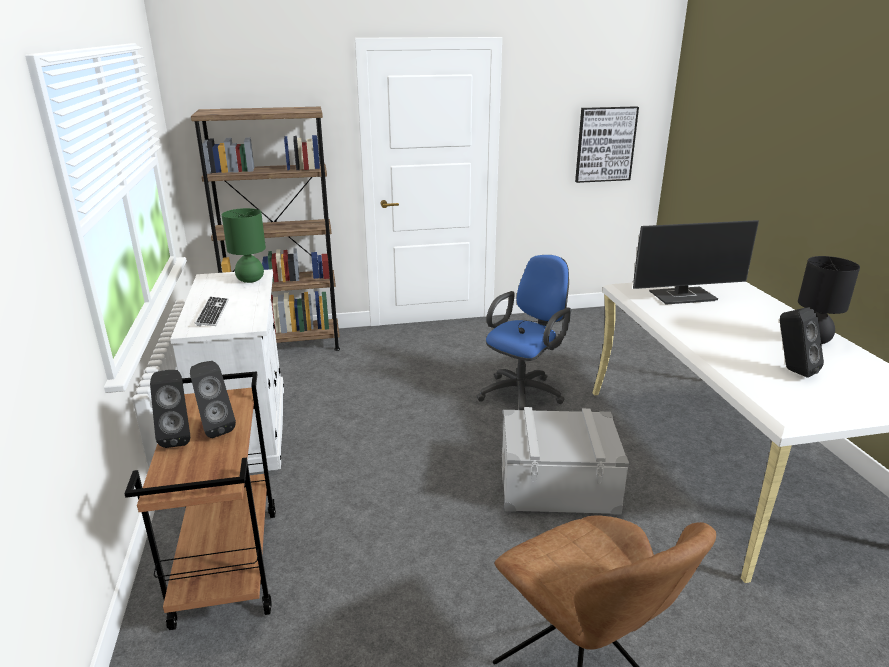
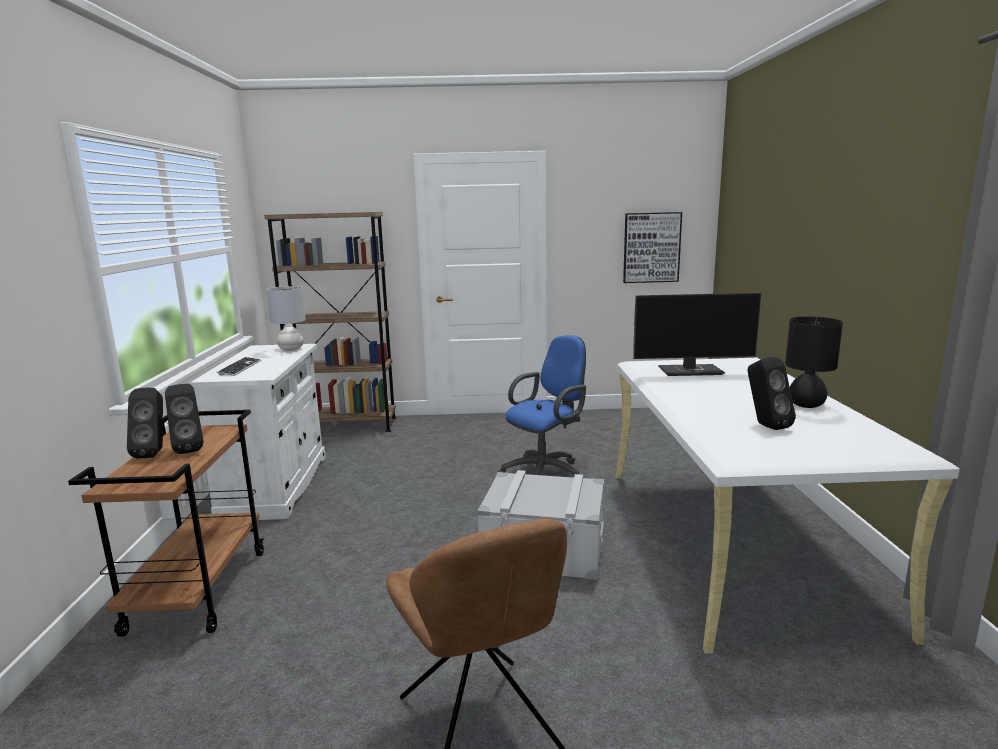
camera: 10 degrees right, 10 degrees down
green table lamp [222,208,266,283] -> grey table lamp [267,286,306,351]

